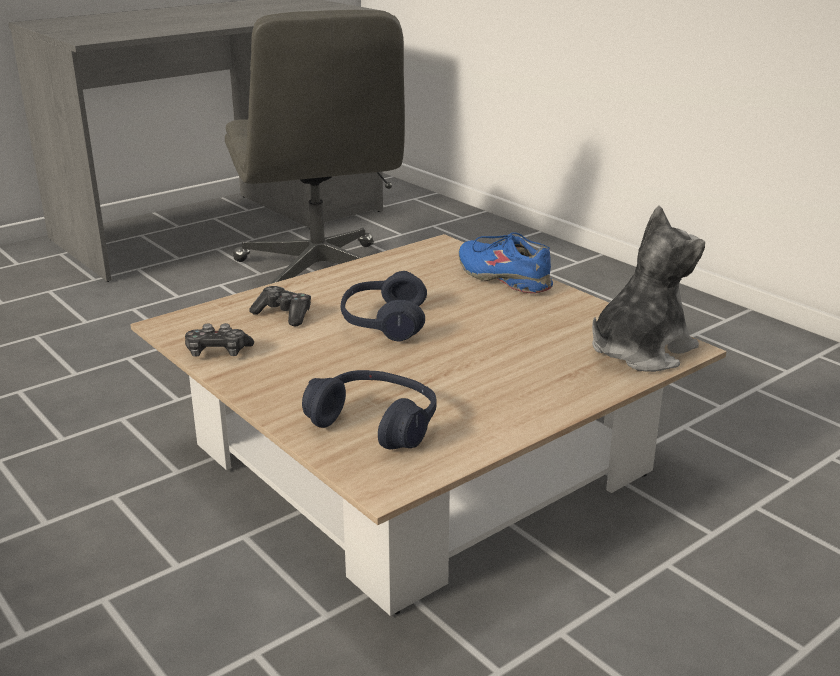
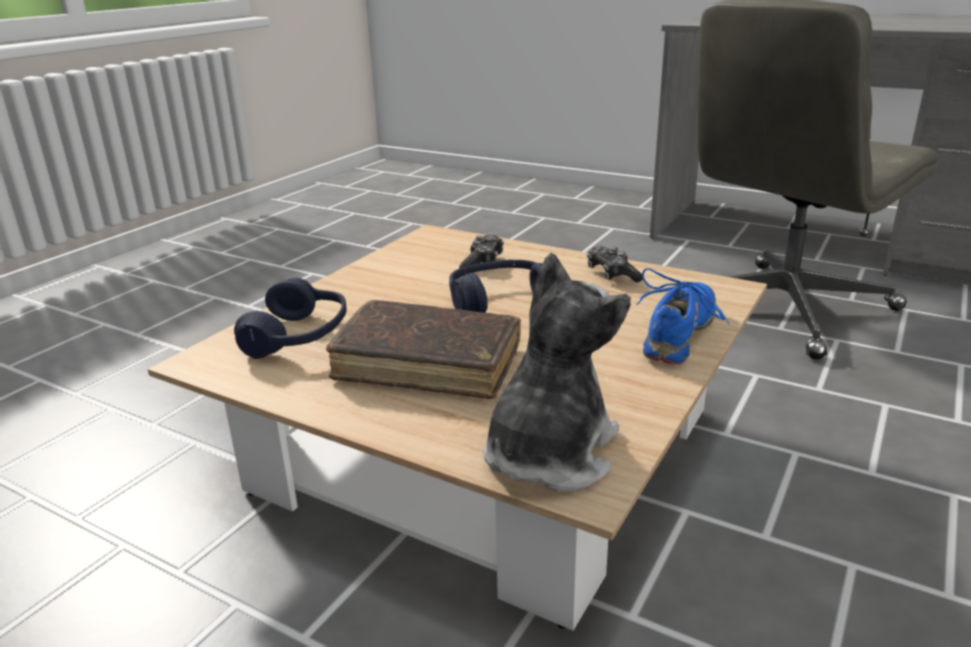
camera: 70 degrees right, 0 degrees up
game controller [185,323,254,357] -> game controller moved to [587,246,643,282]
plush toy [592,205,705,372] -> plush toy turned 90 degrees counterclockwise [483,252,631,492]
none -> brown book [326,300,521,399]

